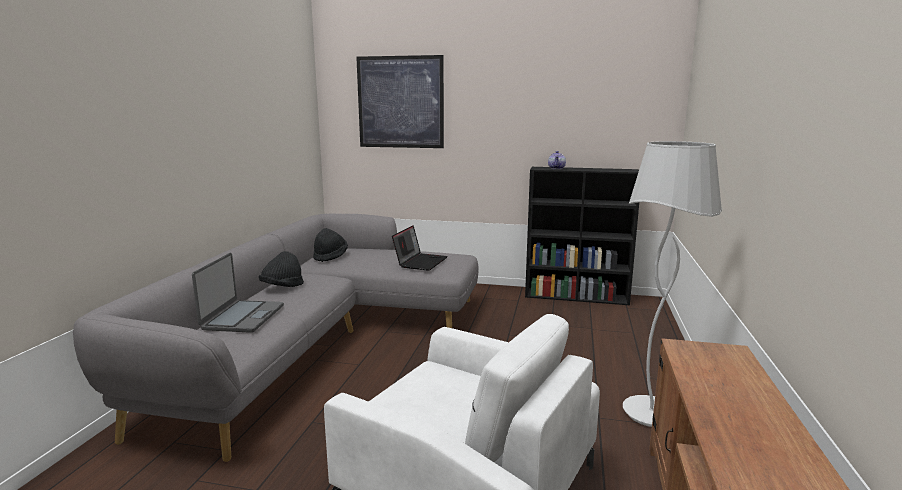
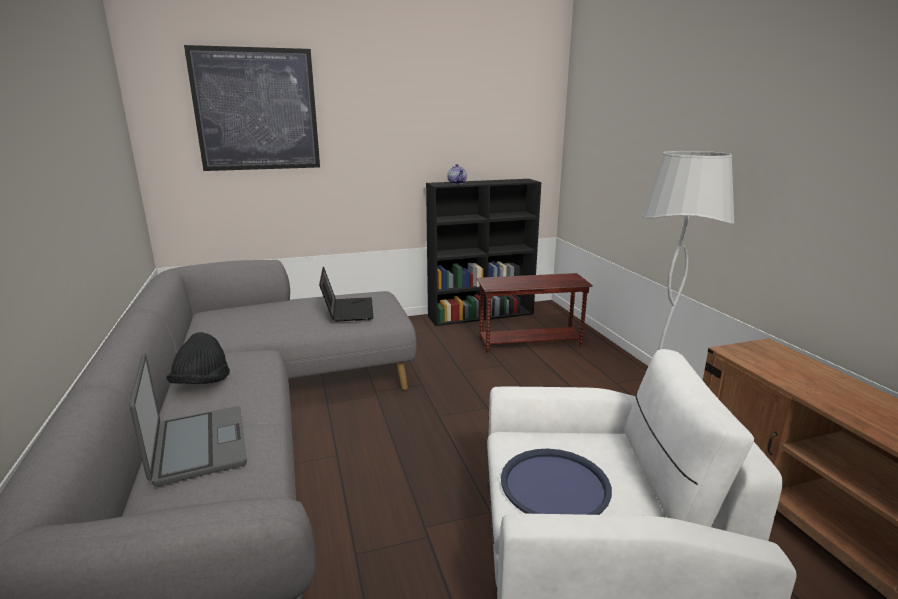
camera: 30 degrees left, 5 degrees up
black hat [313,228,348,262] -> none
none -> brown side table [477,273,593,352]
none -> blue tray [501,449,612,515]

